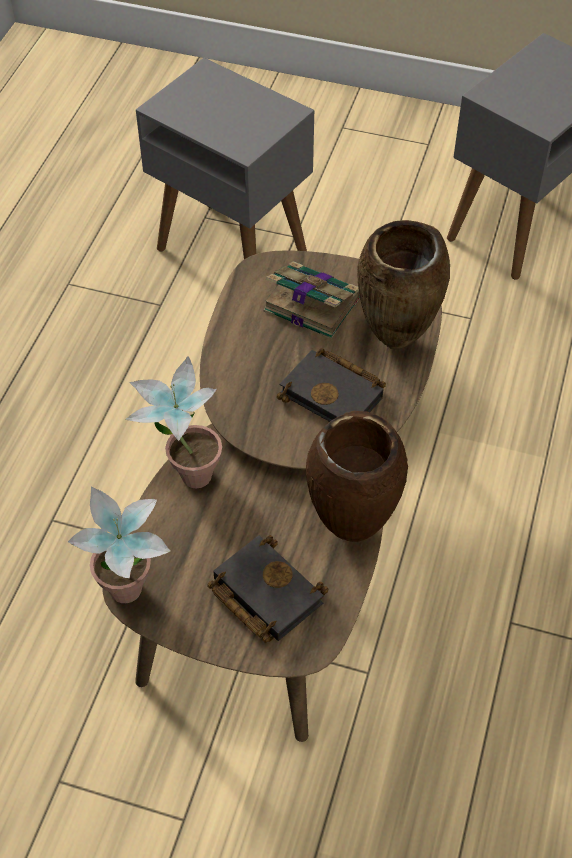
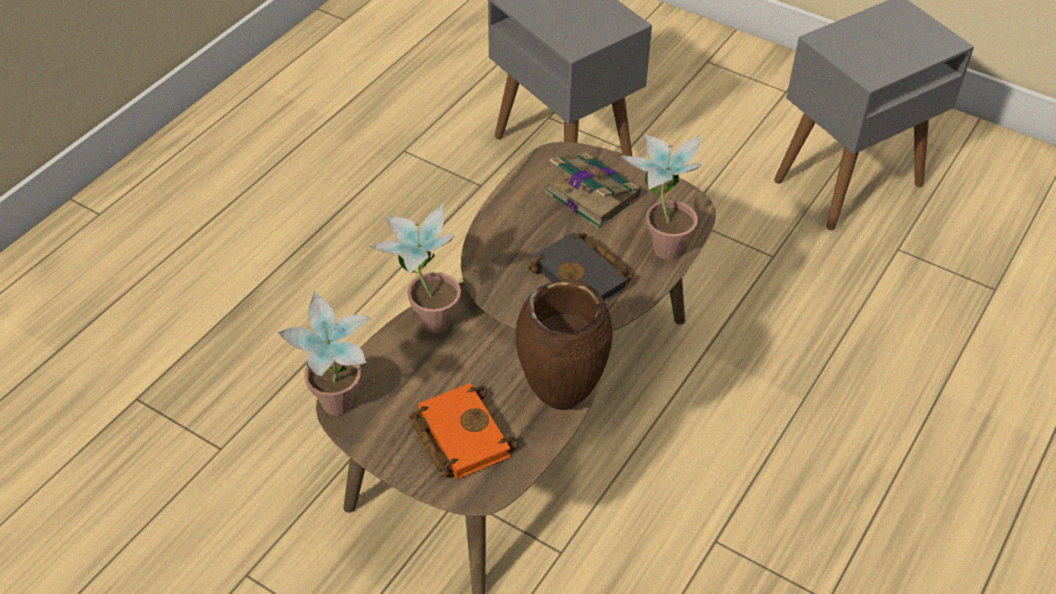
camera: 15 degrees right, 5 degrees down
black book [207,535,328,643] -> orange book [409,383,518,479]
brown vase [358,220,450,349] -> potted plant [621,133,702,260]

